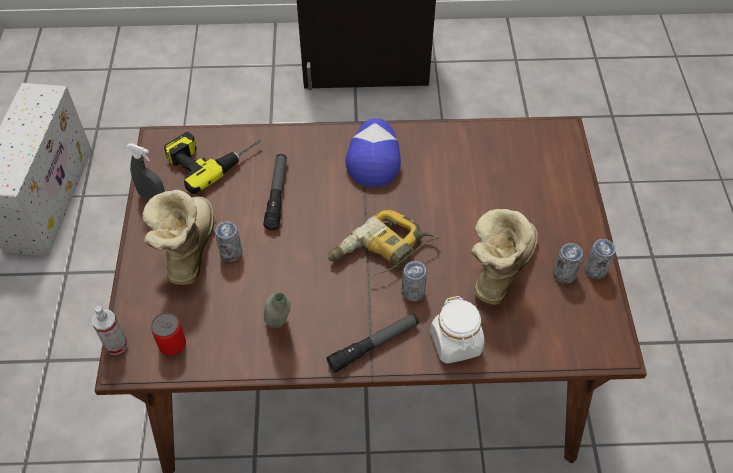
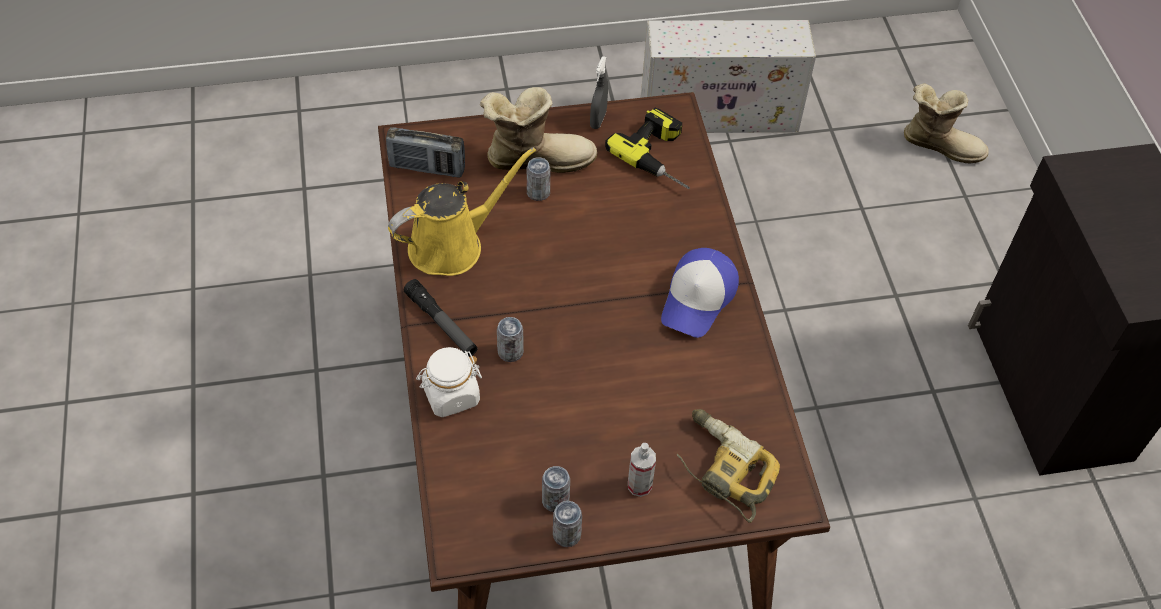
camera: 80 degrees right, 0 degrees up
spray bottle [92,306,127,355] -> spray bottle moved to [628,443,656,497]
can [151,313,186,356] -> radio [386,127,465,177]
flashlight [263,154,287,230] -> none
grey bottle [264,292,291,328] -> yellow watering can [388,147,536,276]
power drill [328,210,438,277] -> power drill moved to [677,409,780,523]
cap [345,118,401,187] -> cap turned 120 degrees clockwise [661,248,739,338]
boot [471,209,538,305] -> boot moved to [904,84,989,164]

